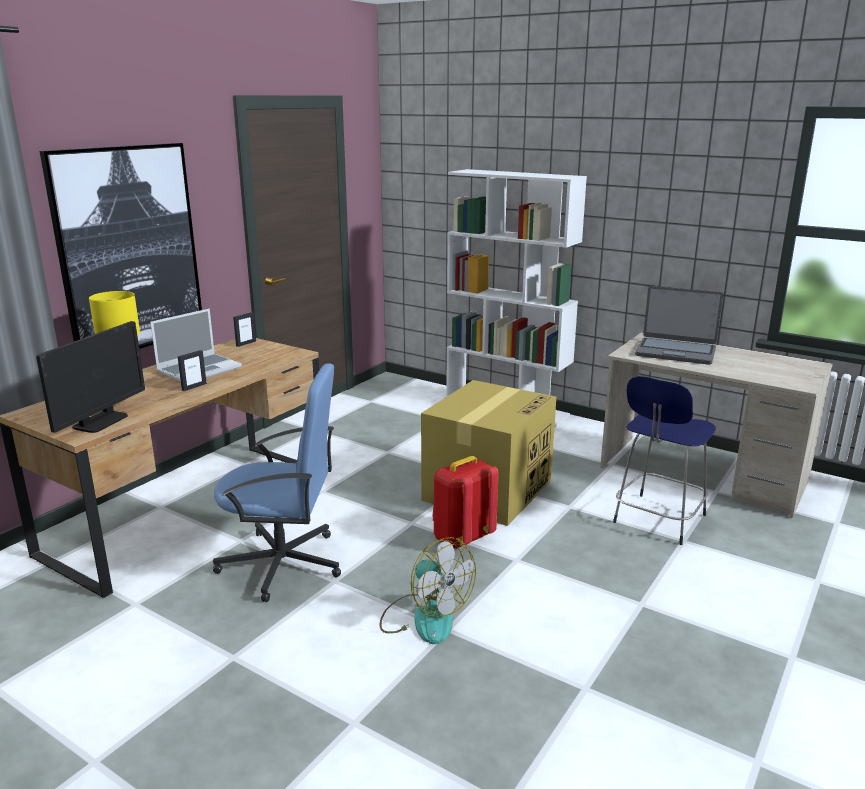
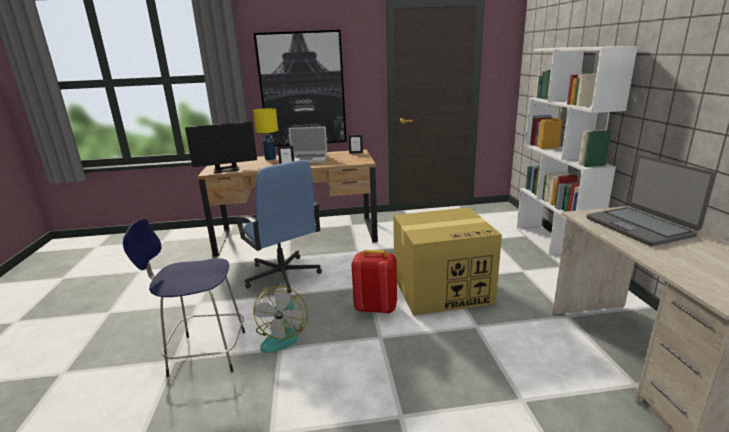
camera: 50 degrees right, 0 degrees up
blue stool [613,376,716,545] -> blue stool moved to [123,219,245,378]

